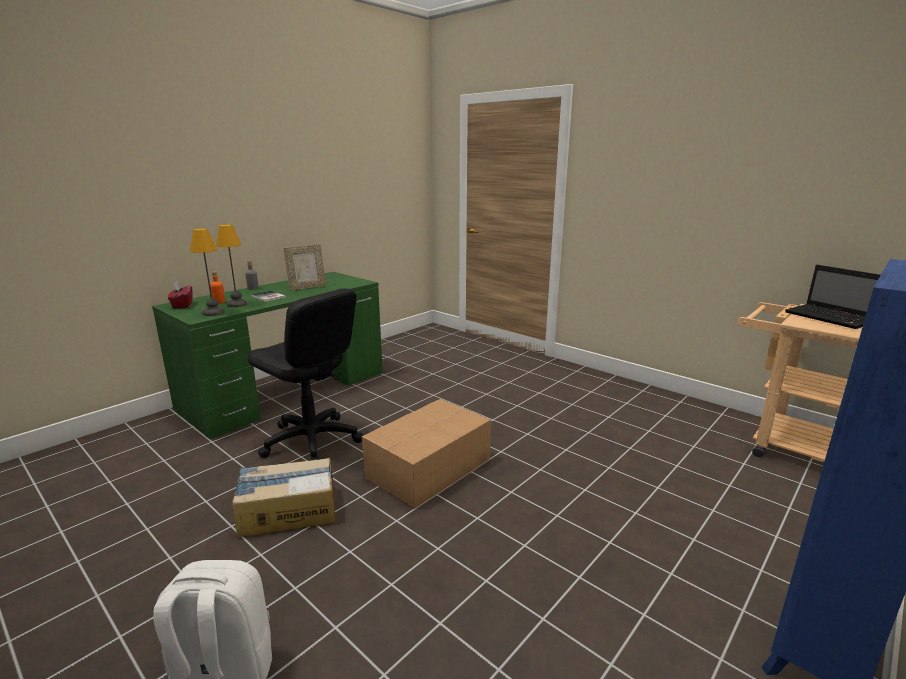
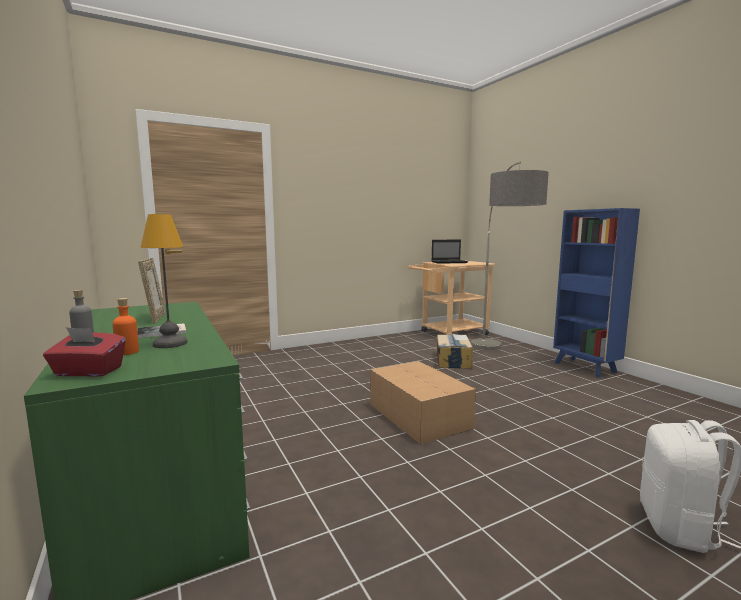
camera: 70 degrees left, 10 degrees down
table lamp [190,229,225,316] -> none
cardboard box [232,458,336,538] -> cardboard box moved to [437,334,473,369]
black office chair [248,288,364,460] -> none
none -> floor lamp [471,162,549,350]

